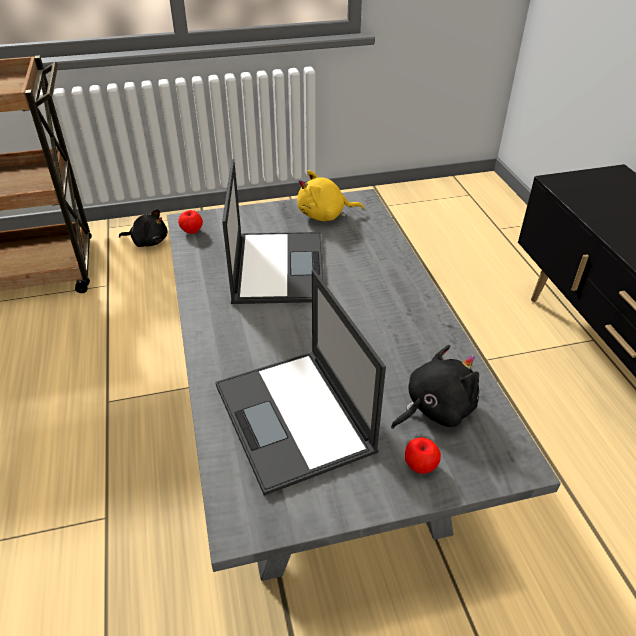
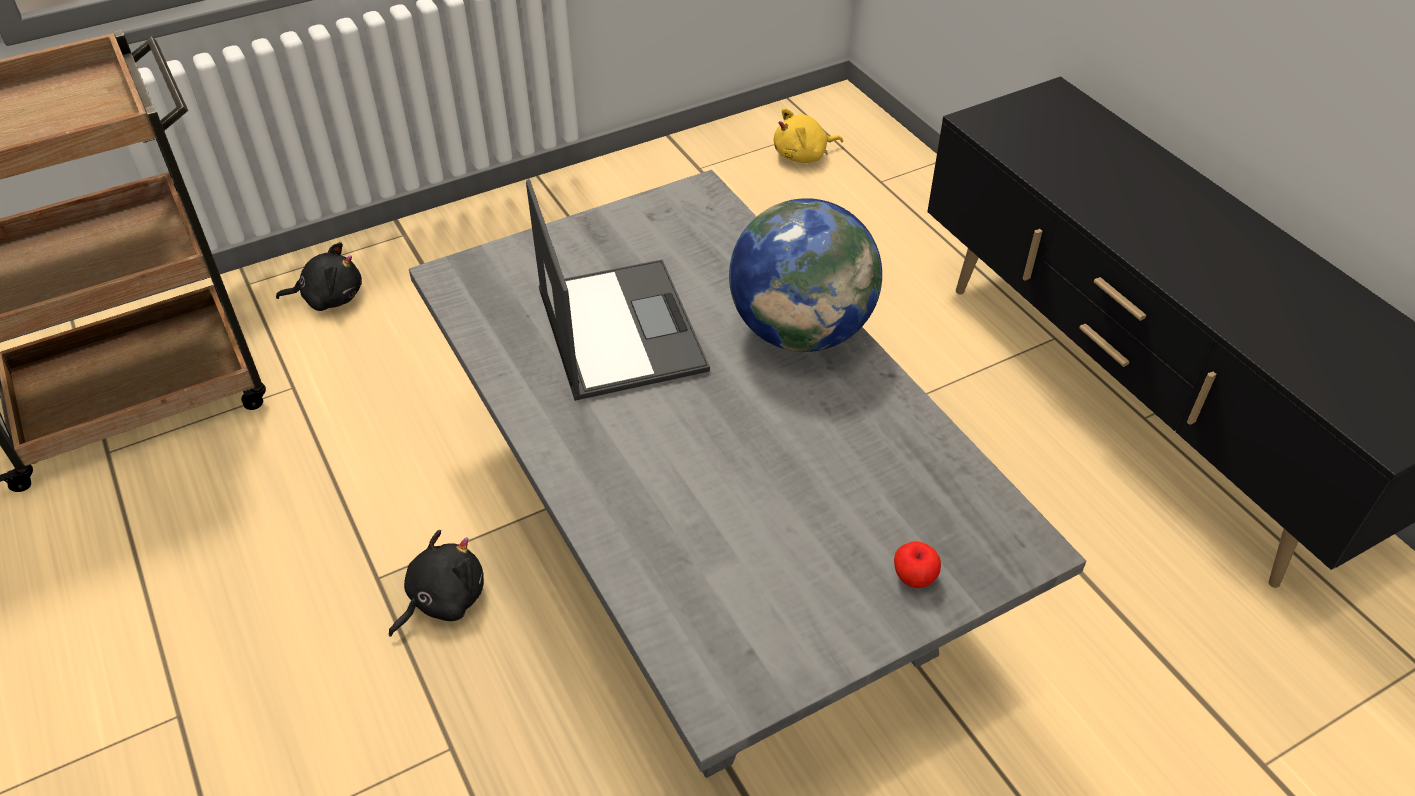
camera: 15 degrees left, 5 degrees up
apple [178,210,203,234] -> none
laptop [216,270,386,496] -> none
yellow plush toy [297,170,364,221] -> yellow plush toy moved to [774,108,843,163]
black plush toy [391,345,479,429] -> black plush toy moved to [389,530,484,637]
none -> globe [729,198,882,352]

